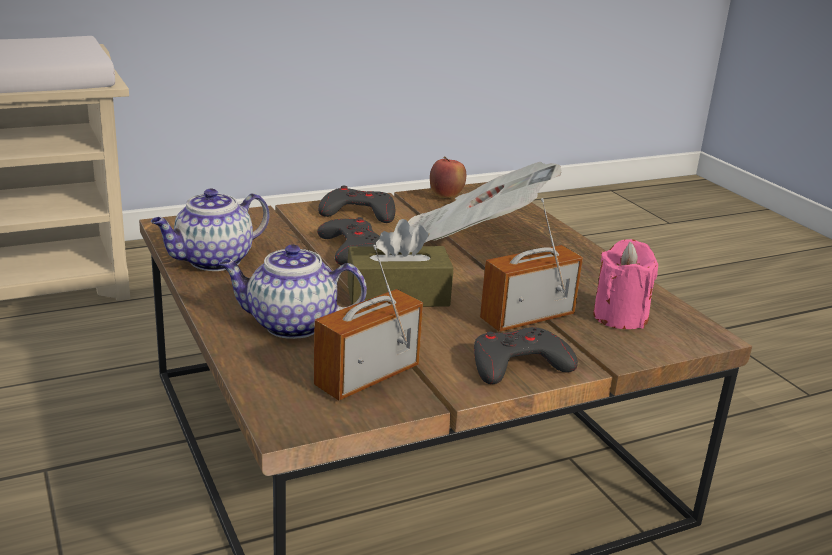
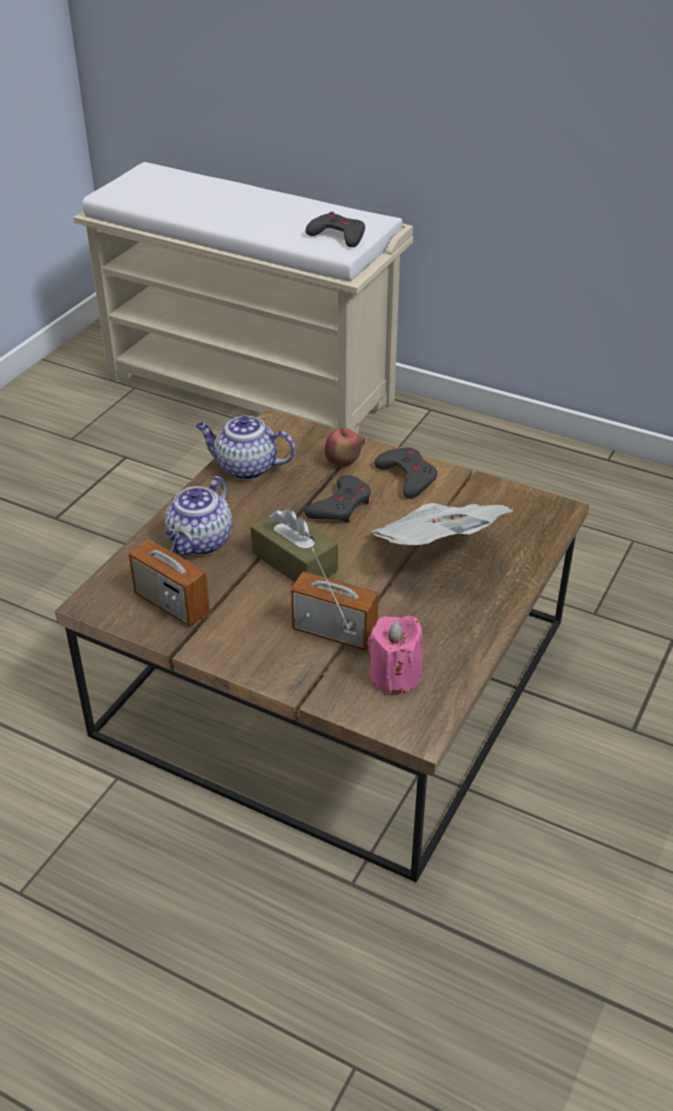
camera: 55 degrees right, 15 degrees up
teapot [219,244,367,339] -> teapot turned 120 degrees counterclockwise [165,476,232,555]
radio [314,245,423,400] -> radio turned 150 degrees counterclockwise [129,511,210,626]
apple [430,157,466,198] -> apple moved to [325,428,362,467]
grey game controller [474,327,578,384] -> grey game controller moved to [306,212,365,247]

